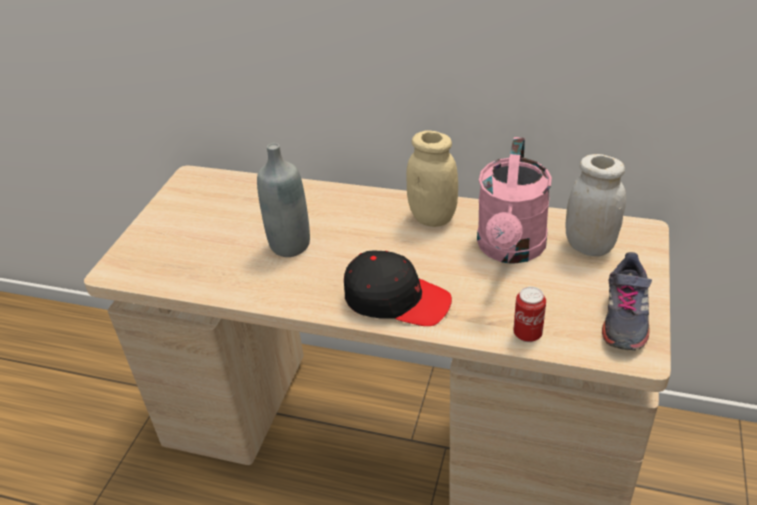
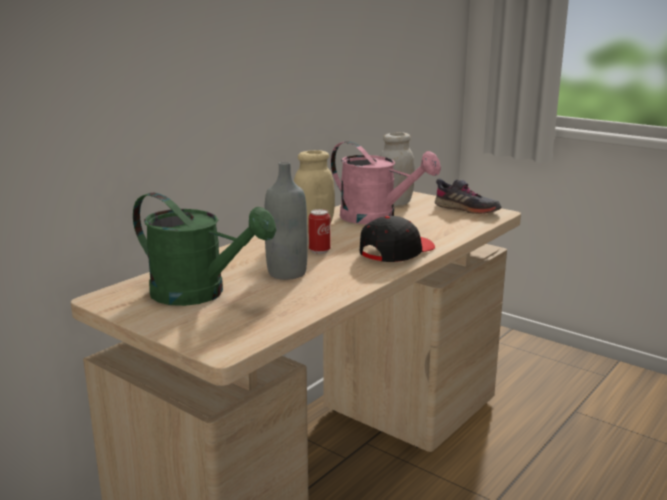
camera: 70 degrees left, 20 degrees down
can [513,287,546,342] -> can moved to [308,209,331,254]
none -> green watering can [133,193,276,306]

